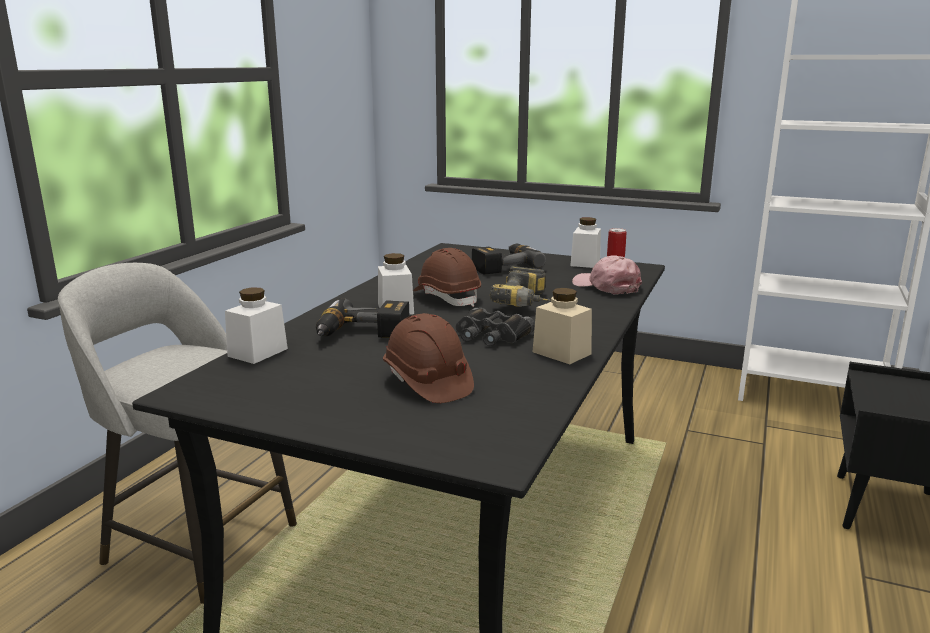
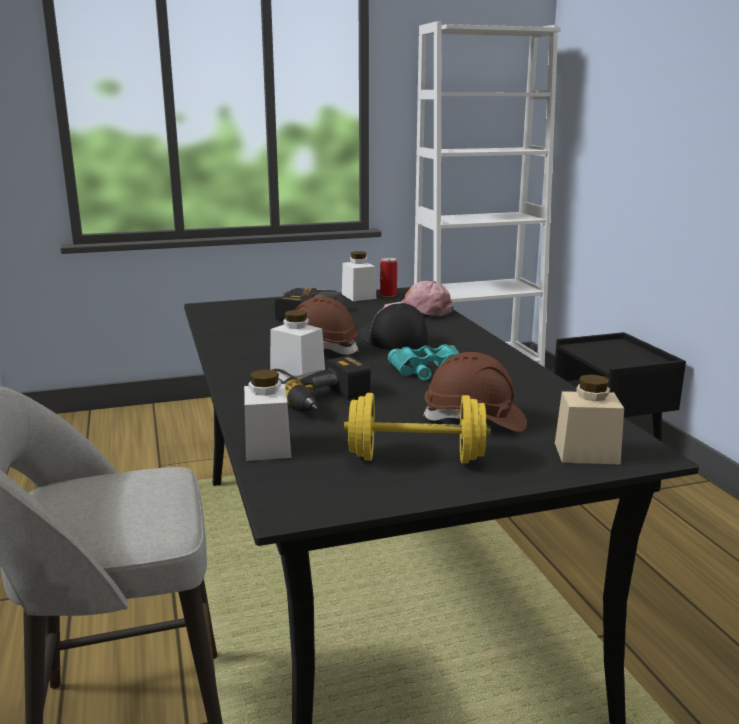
camera: 40 degrees left, 0 degrees up
black binoculars [455,308,535,346] -> turquoise binoculars [388,344,460,381]
power drill [490,266,551,307] -> cap [359,302,428,350]
beige jar [533,288,592,364] -> beige jar moved to [555,374,624,464]
none -> yellow dumbbell [344,393,491,464]

